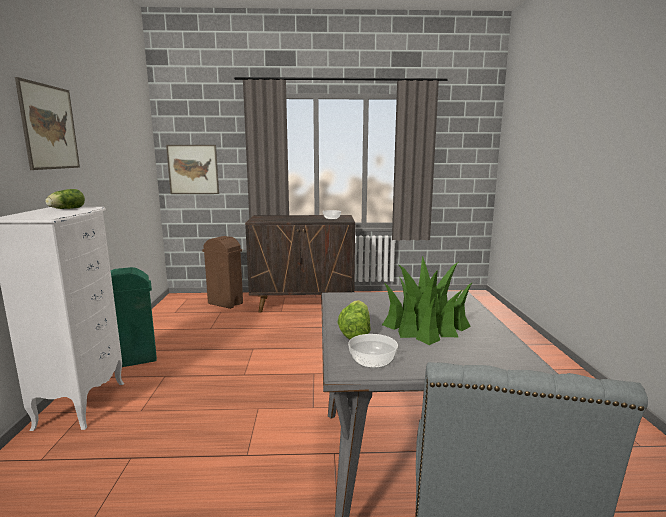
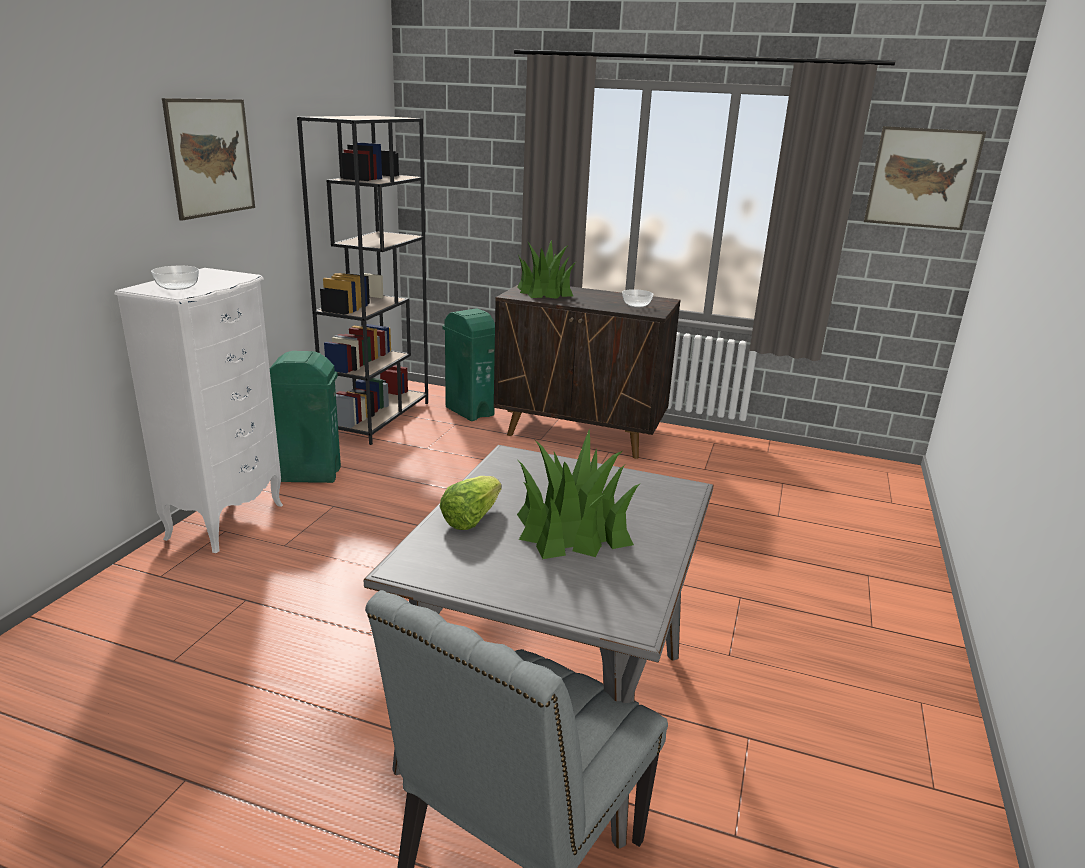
camera: 20 degrees right, 10 degrees up
lettuce [45,189,85,209] -> none
picture [166,145,219,194] -> picture moved to [864,126,986,230]
brown trash can [202,236,243,309] -> green trash can [442,308,495,421]
bowl [348,334,398,369] -> bowl moved to [151,266,199,290]
none -> bookcase [297,116,428,445]
none -> potted plant [517,240,576,299]

